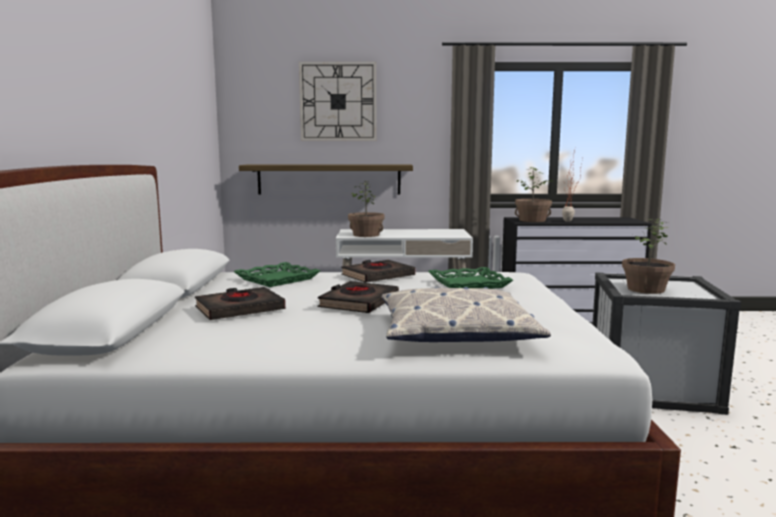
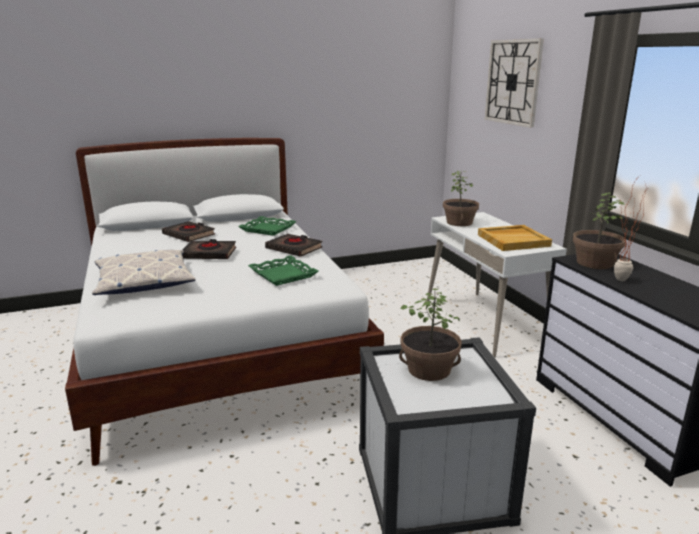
camera: 70 degrees right, 10 degrees up
shelf [239,165,413,195] -> none
none -> beige tray [478,225,552,251]

